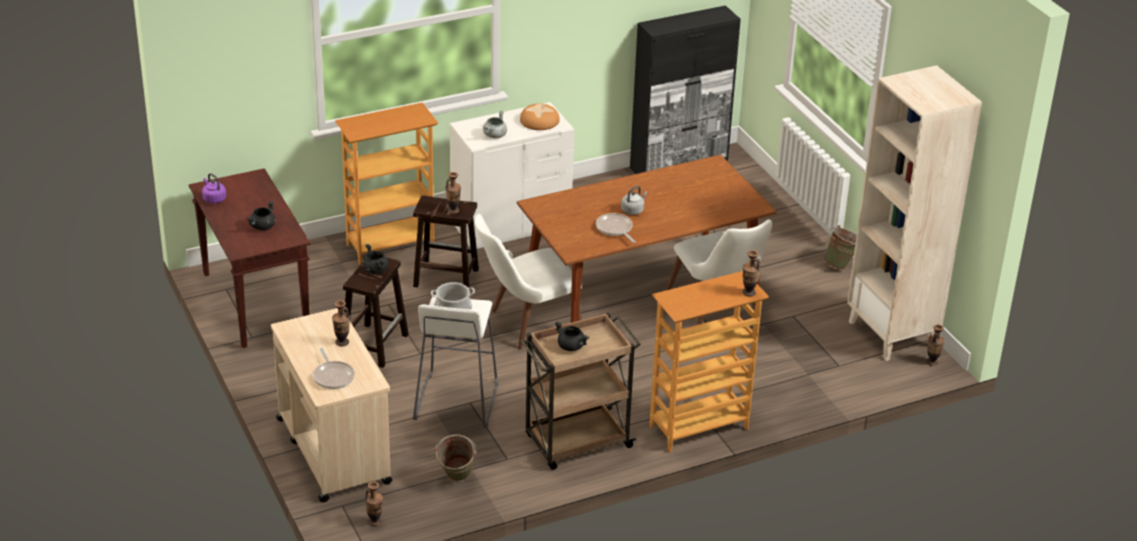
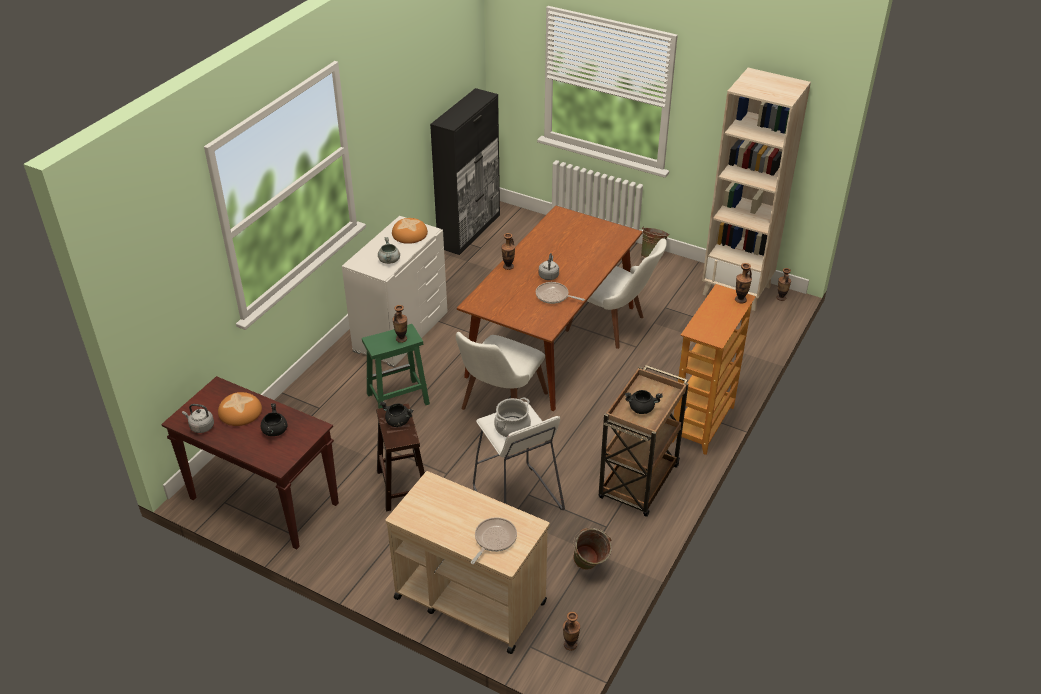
camera: 35 degrees left, 5 degrees up
purple kettle [202,173,226,204] -> grey kettle [182,404,214,433]
frying pan [313,348,355,389] -> frying pan turned 90 degrees counterclockwise [471,517,517,564]
vase [332,300,350,346] -> vase moved to [501,233,515,270]
bookcase [335,102,438,265] -> none
brown stool [413,195,479,288] -> green stool [362,324,430,409]
none -> bread [218,392,262,426]

